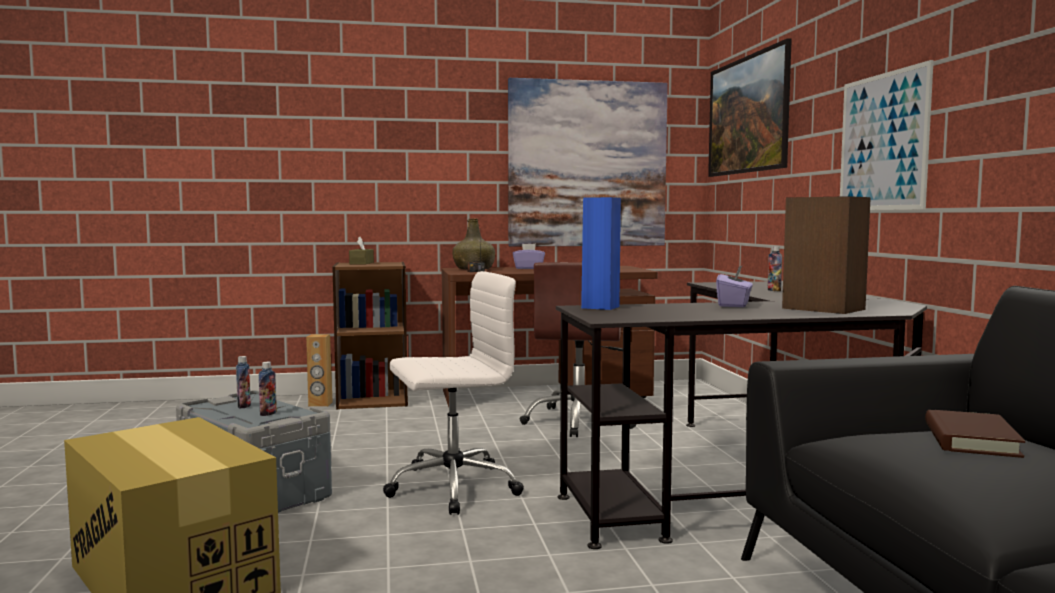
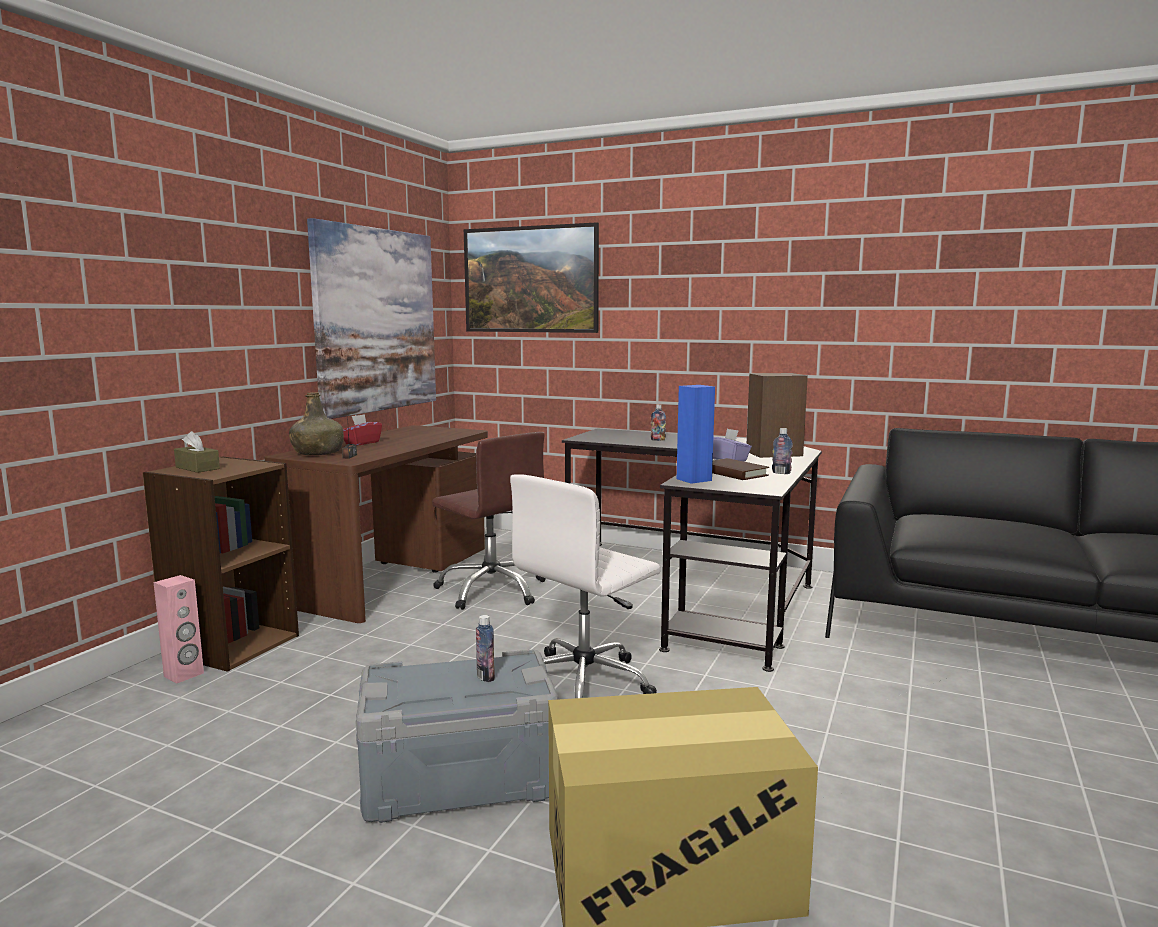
camera: 55 degrees left, 5 degrees up
bottle [236,356,251,408] -> bottle moved to [772,428,793,474]
brown speaker [306,334,333,407] -> pink speaker [154,575,204,683]
white office chair [383,271,524,515] -> white office chair turned 150 degrees counterclockwise [510,474,661,698]
purple tissue box [513,244,545,269] -> red tissue box [343,414,382,446]
picture [840,60,934,210] -> none
brown book [925,410,1025,458] -> brown book moved to [712,458,769,480]

